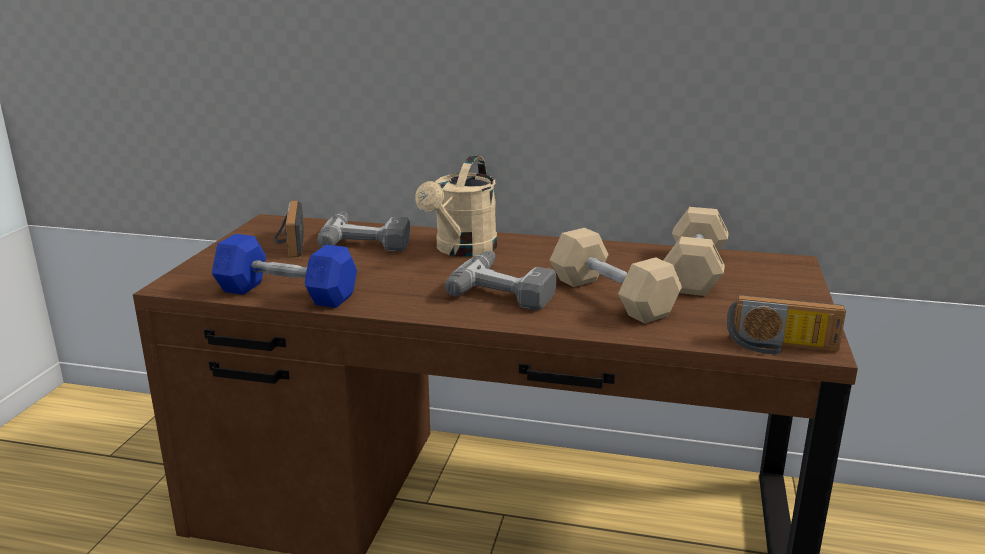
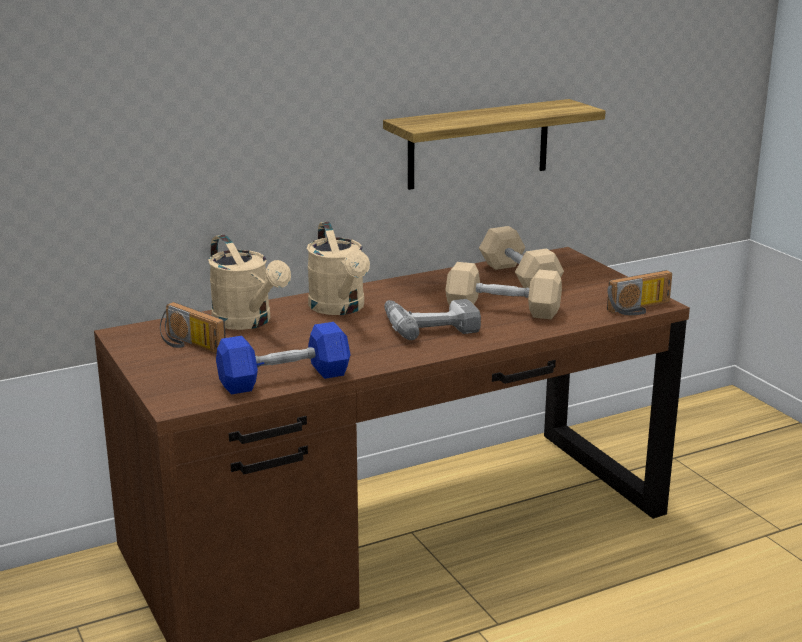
camera: 40 degrees left, 0 degrees up
power drill [318,211,410,251] -> beige watering can [208,235,291,330]
none -> shelf [383,99,606,190]

